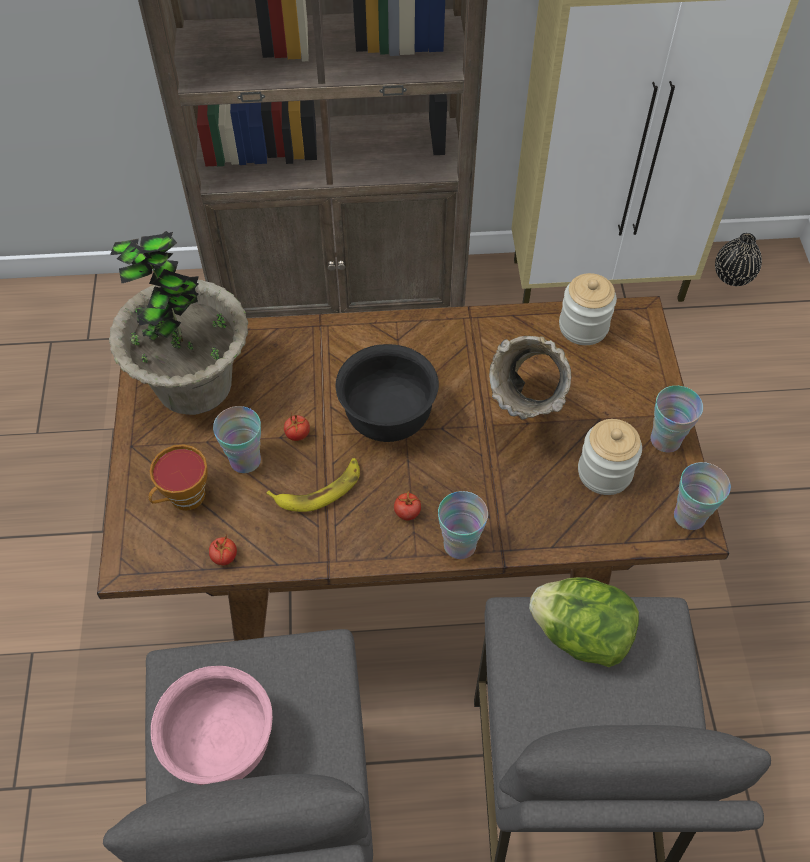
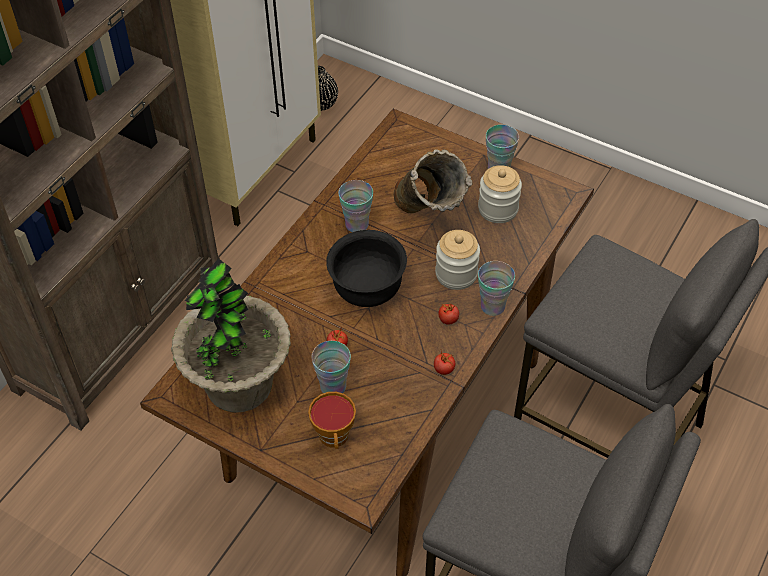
camera: 55 degrees left, 5 degrees down
pink bowl [151,666,272,785] -> none
tomato [209,534,237,565] -> tomato moved to [434,352,455,375]
banana [266,458,360,512] -> none
lettuce [529,577,639,667] -> none
jar [559,273,617,345] -> jar moved to [435,230,480,290]
cup [674,462,731,530] -> cup moved to [338,180,373,232]

